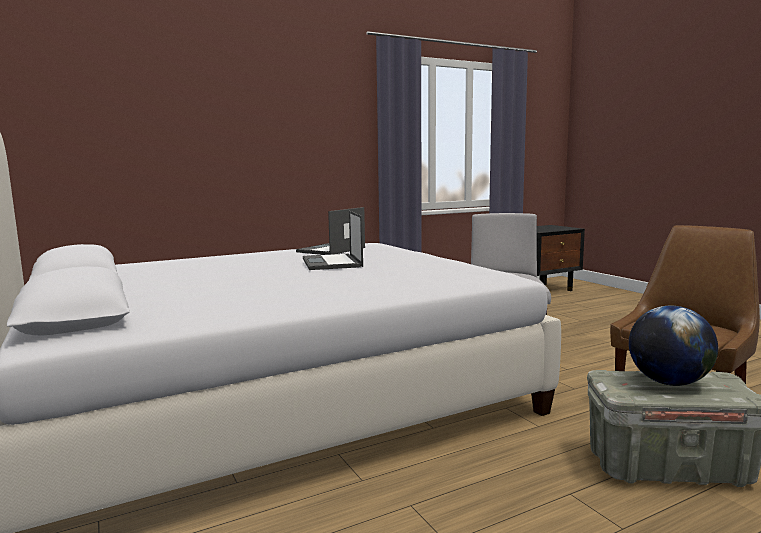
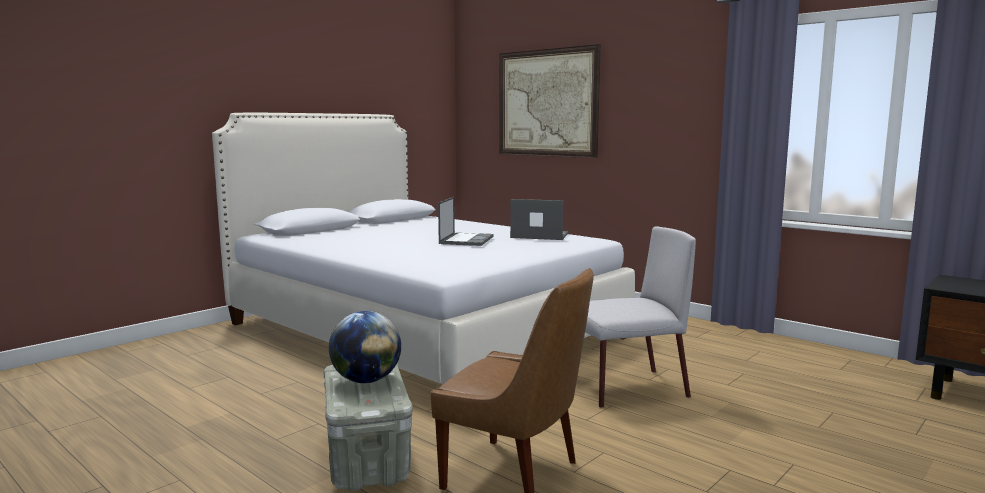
camera: 70 degrees right, 0 degrees up
laptop [303,211,363,270] -> laptop turned 135 degrees clockwise [438,197,494,246]
none -> picture [499,44,601,158]

